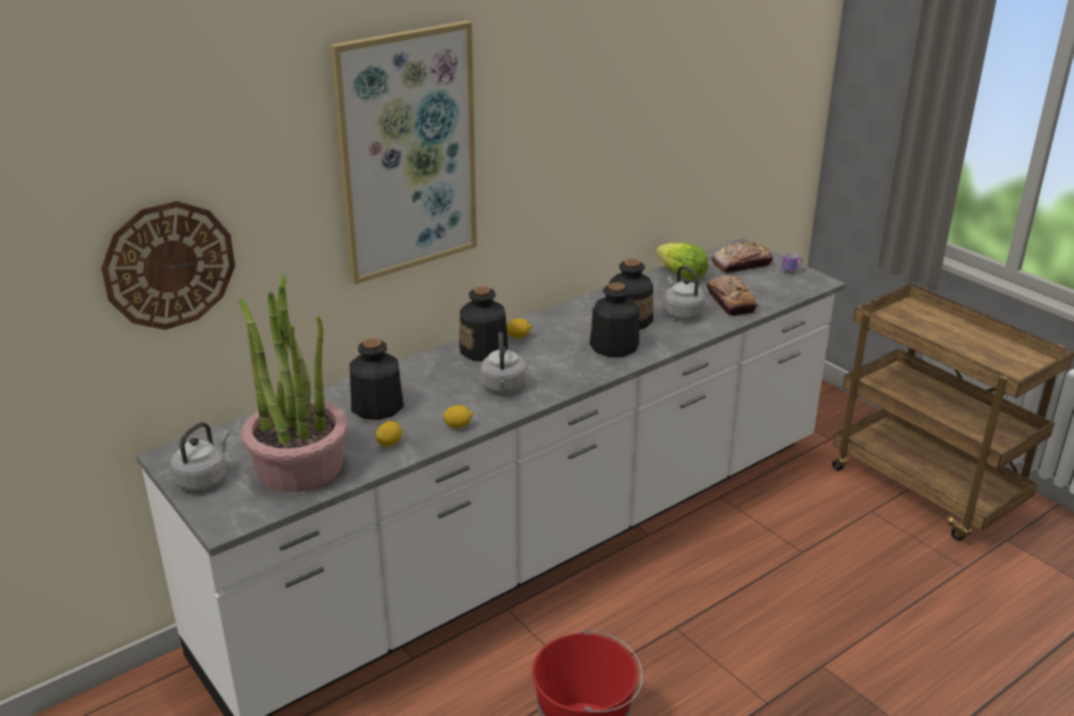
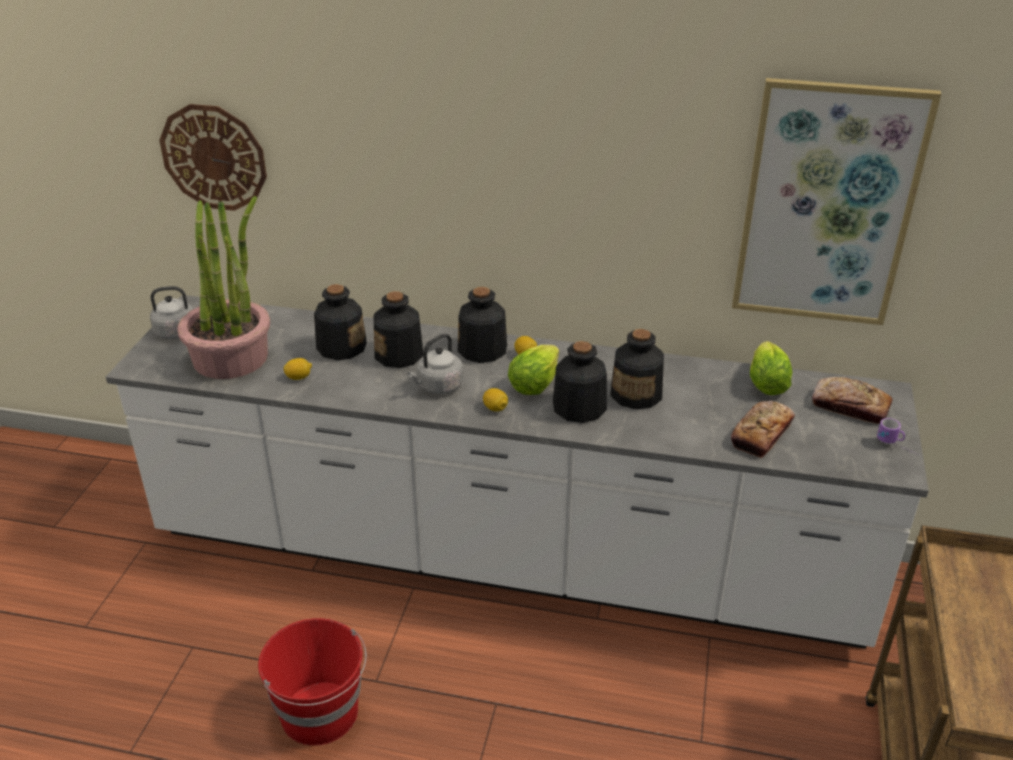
camera: 50 degrees right, 5 degrees up
picture [330,20,477,284] -> picture moved to [732,78,941,325]
lemon [443,405,473,429] -> lemon moved to [483,388,508,412]
grey kettle [664,266,706,320] -> none
none -> bottle [374,291,423,368]
none -> lettuce [508,345,559,395]

